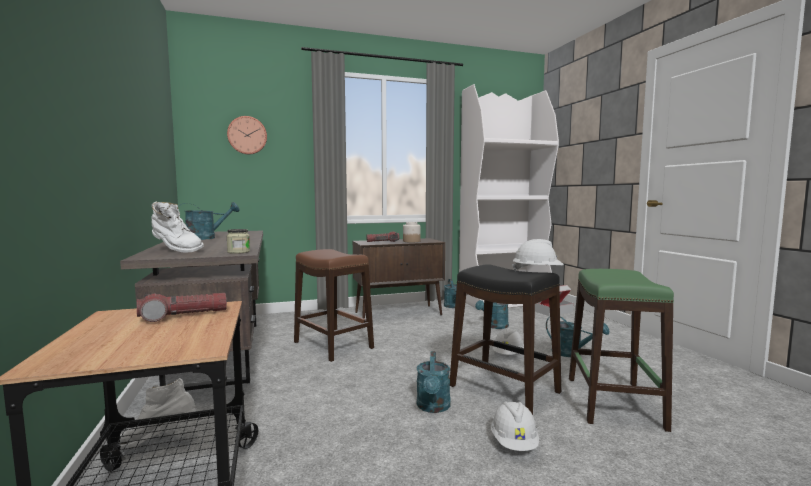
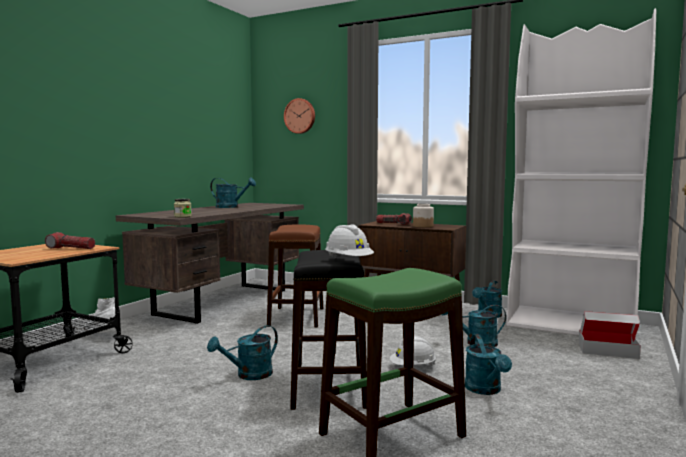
camera: 45 degrees right, 0 degrees up
white boot [152,202,204,253] -> none
white hard hat [491,401,539,451] -> none

